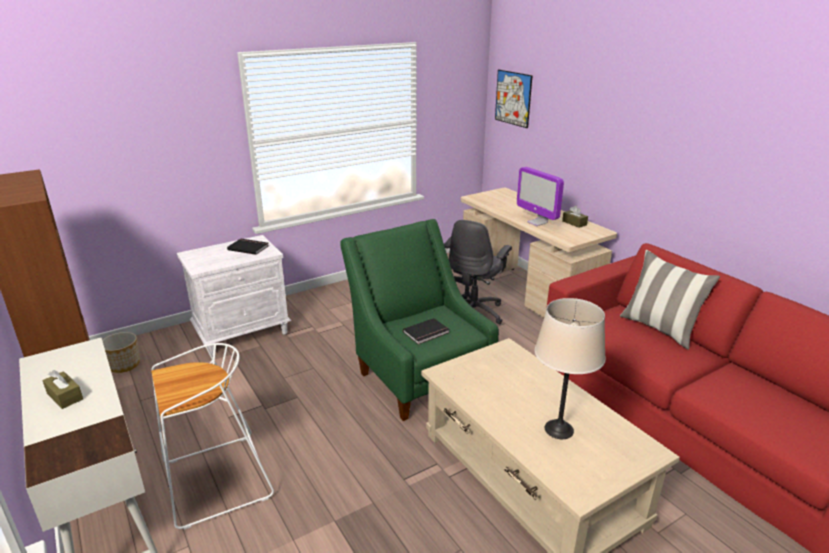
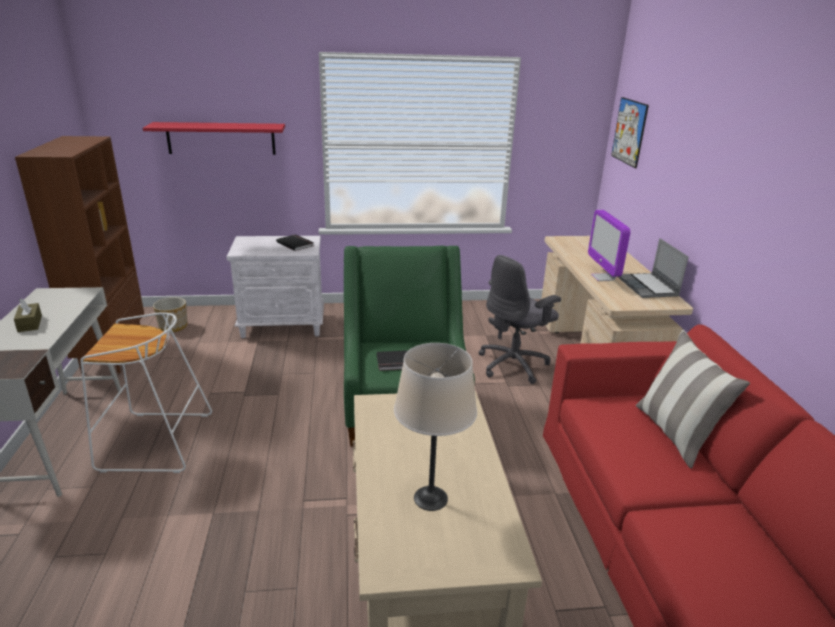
camera: 25 degrees right, 0 degrees up
brown tissue box [562,205,588,228] -> laptop [619,238,689,298]
none -> red shelf [143,122,285,155]

